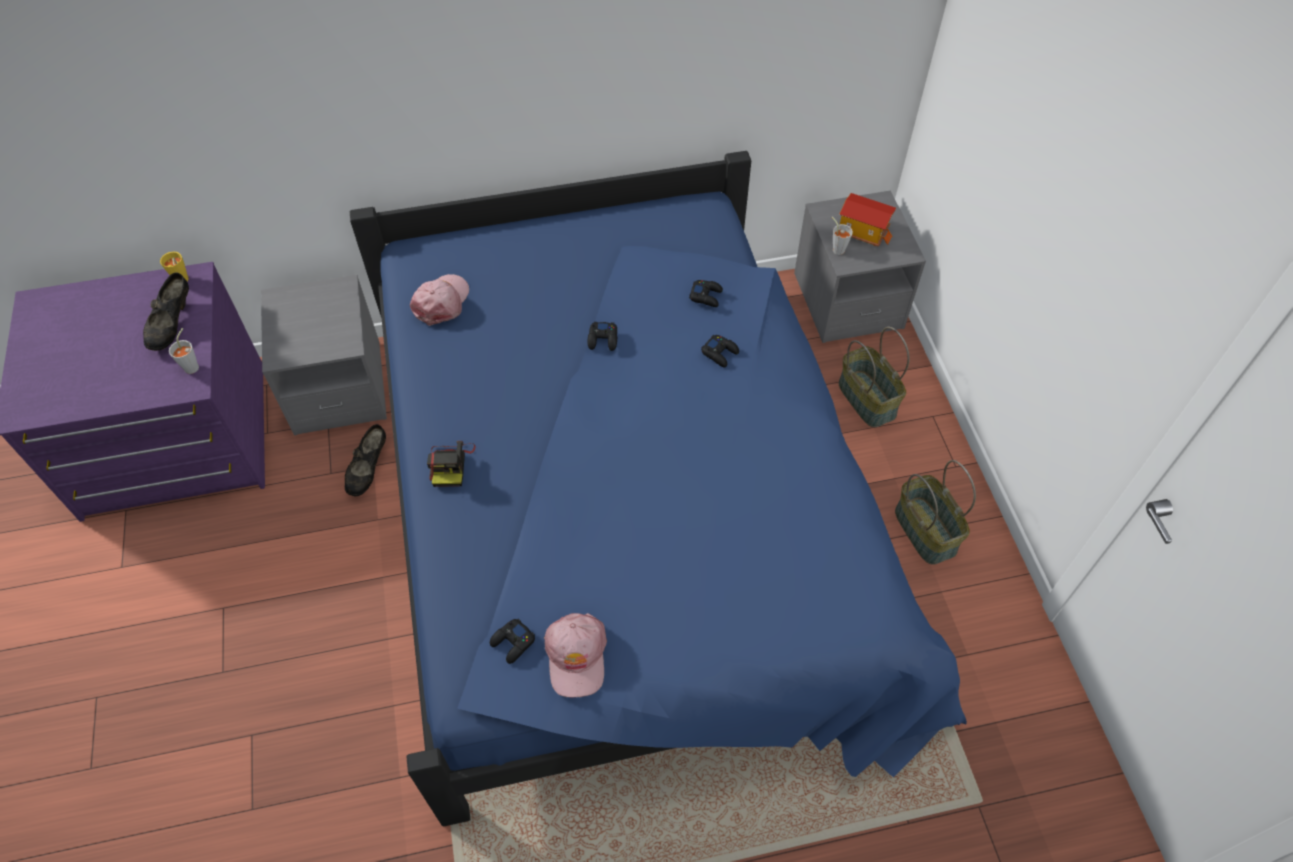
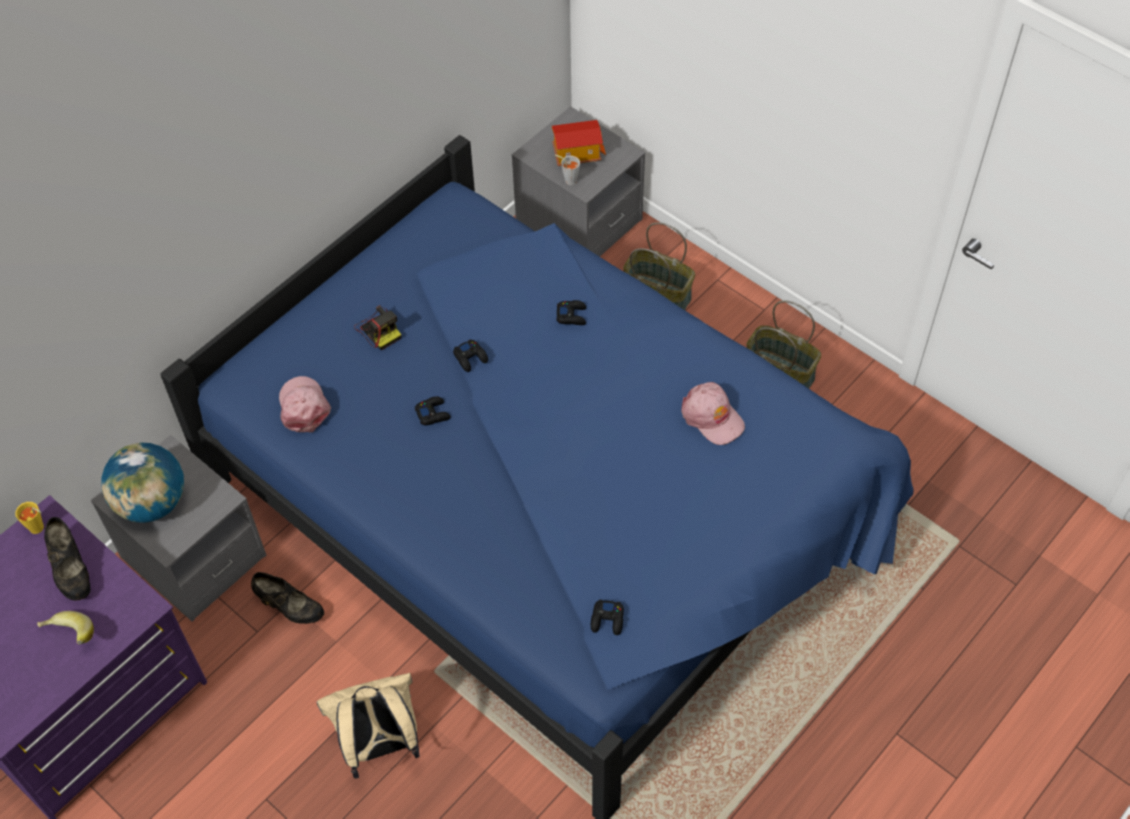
camera: 35 degrees left, 0 degrees up
grey cup [169,328,199,374] -> none
black shoe [345,424,386,496] -> black shoe turned 45 degrees counterclockwise [251,572,324,624]
camera [427,441,476,487] -> camera moved to [354,305,401,350]
pink cap [544,613,607,698] -> pink cap moved to [681,382,745,445]
black game controller [689,280,723,307] -> black game controller moved to [415,396,451,426]
none -> banana [37,611,94,645]
none -> globe [101,443,184,523]
none -> beige backpack [317,673,420,779]

